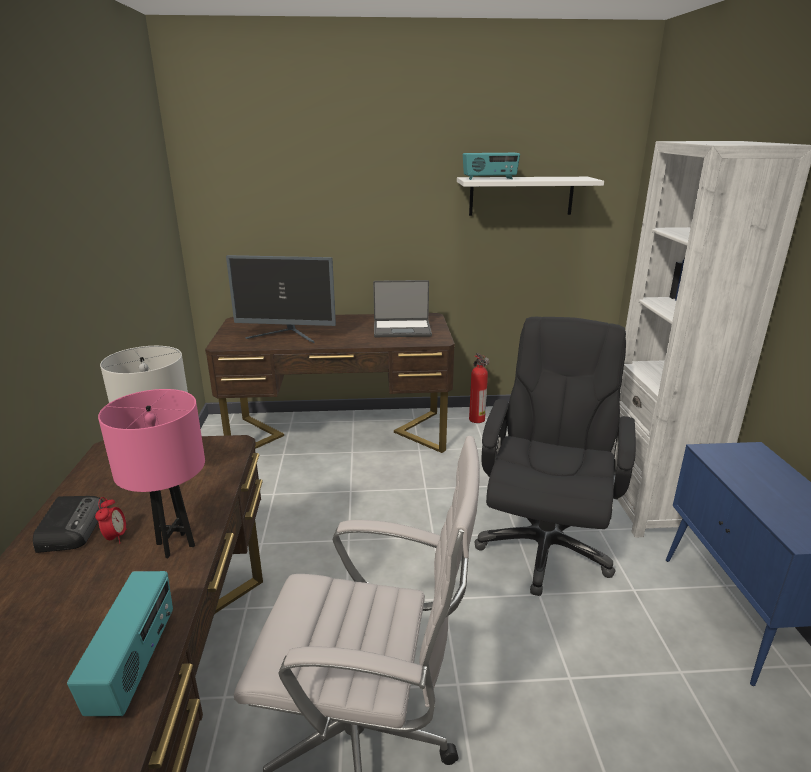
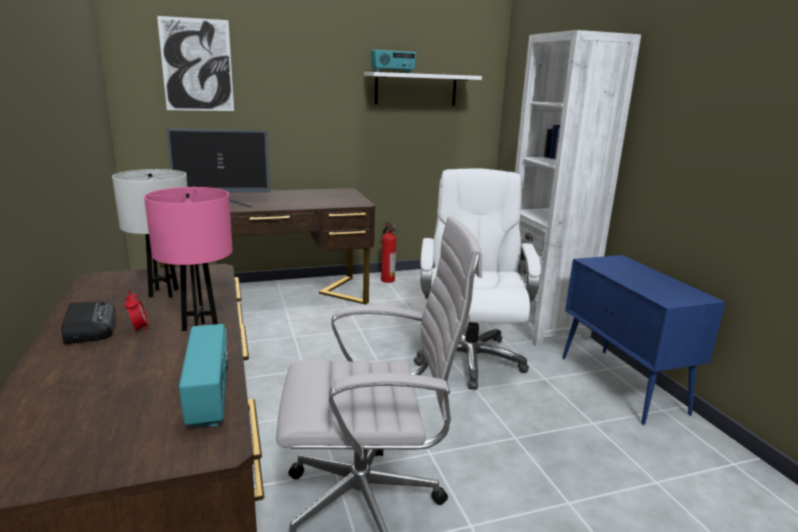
camera: 15 degrees left, 5 degrees down
laptop [373,280,432,337] -> none
black office chair [474,317,636,596] -> white office chair [414,168,541,390]
none -> picture [157,16,234,111]

